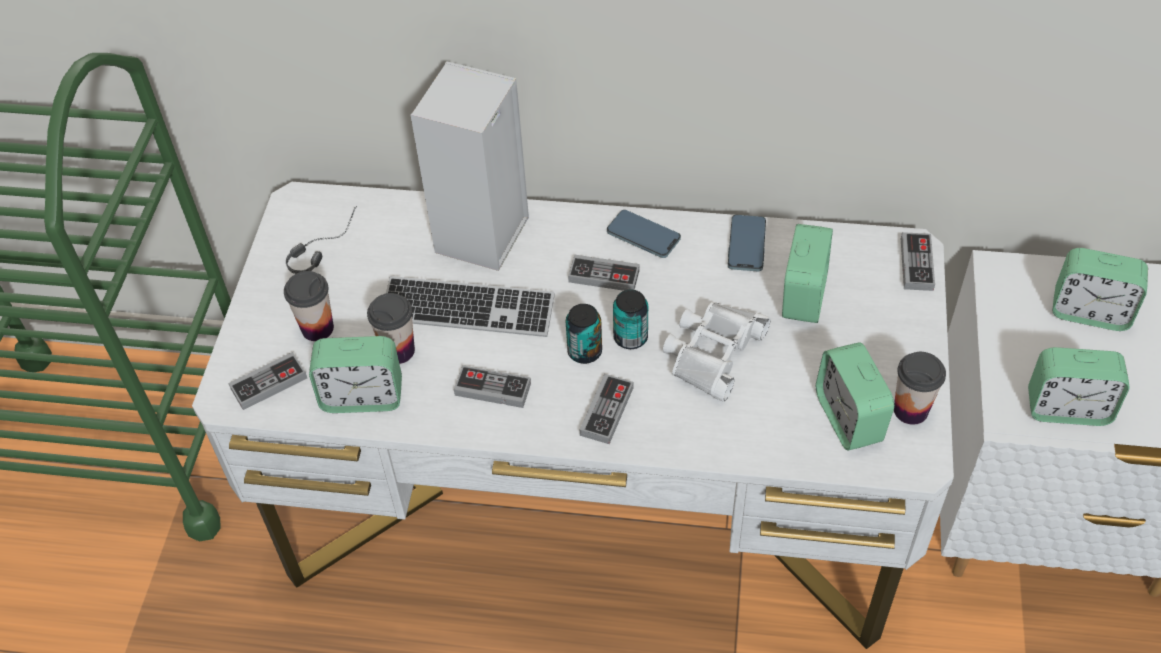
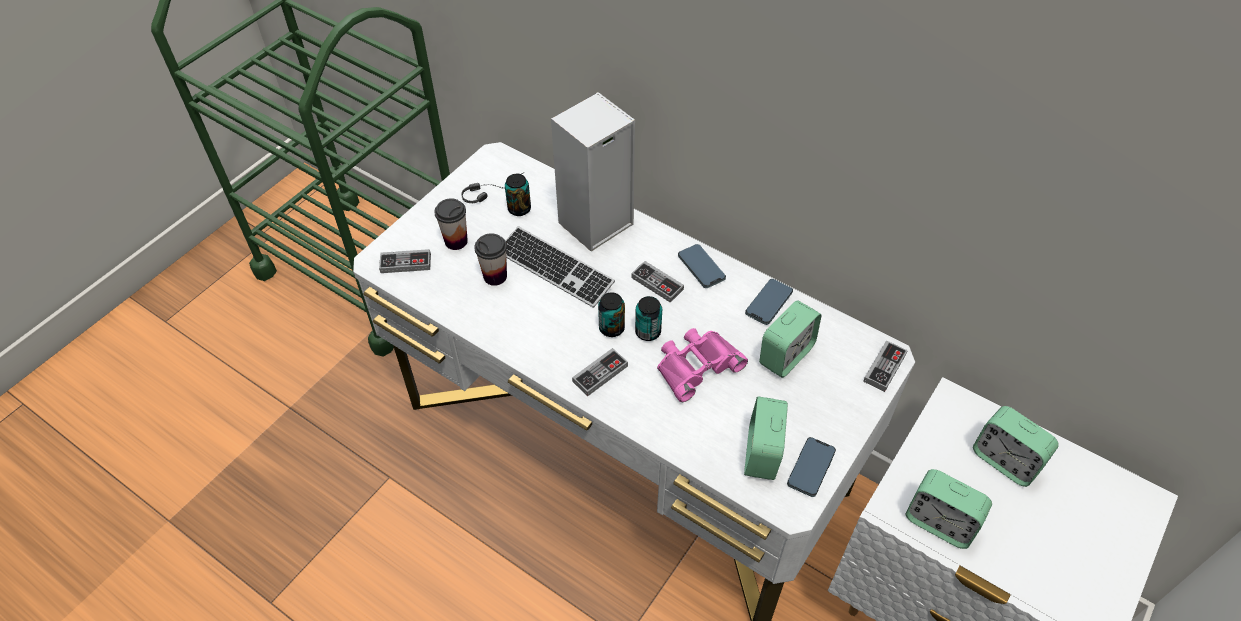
camera: 25 degrees right, 0 degrees up
alarm clock [309,336,402,413] -> none
game controller [454,365,531,408] -> none
white binoculars [663,302,771,401] -> pink binoculars [657,328,748,402]
cup [894,352,946,425] -> phone [787,437,836,497]
none -> can [505,174,531,216]

